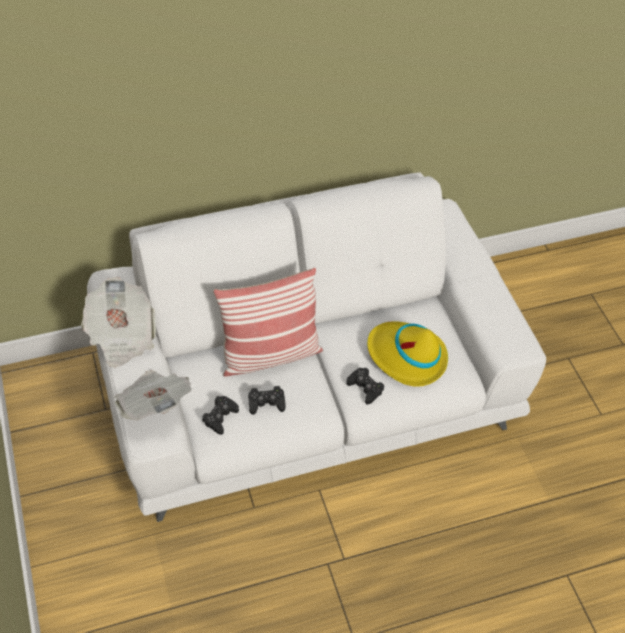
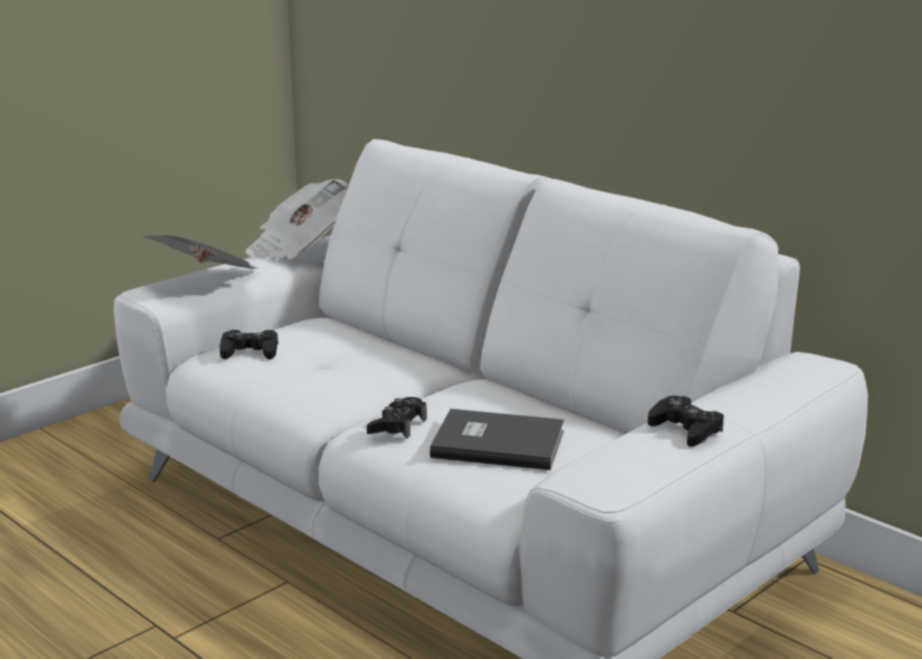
camera: 65 degrees right, 30 degrees down
pillow [213,268,323,377] -> none
black game controller [248,386,286,415] -> black game controller moved to [648,396,724,447]
yellow hat [367,321,448,387] -> grey book [430,409,564,470]

